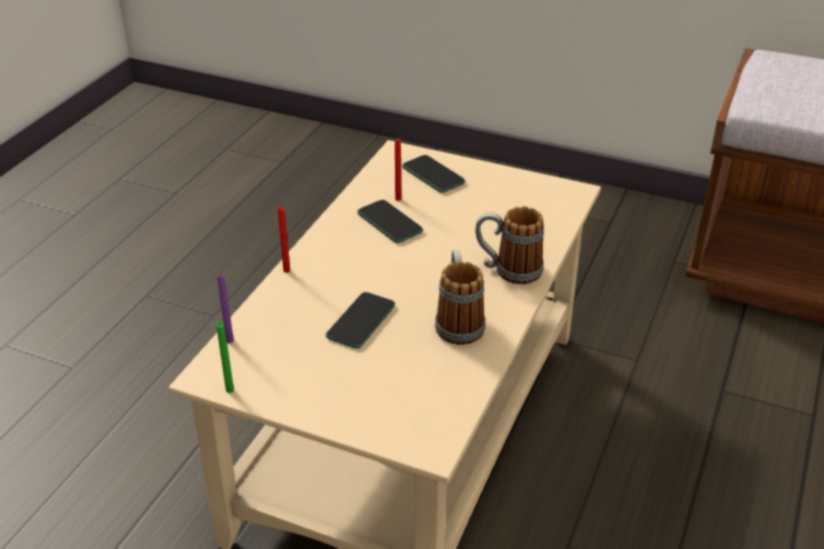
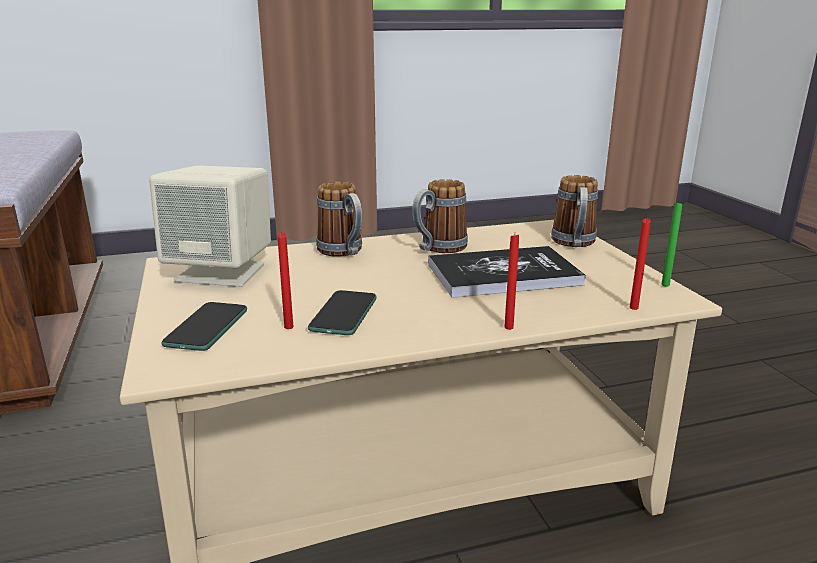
camera: 130 degrees left, 15 degrees down
purple candle [217,274,234,343] -> red candle [630,218,651,310]
phone [326,292,395,349] -> book [428,246,586,298]
none -> beige speaker [149,165,271,287]
none -> mug [551,175,598,247]

